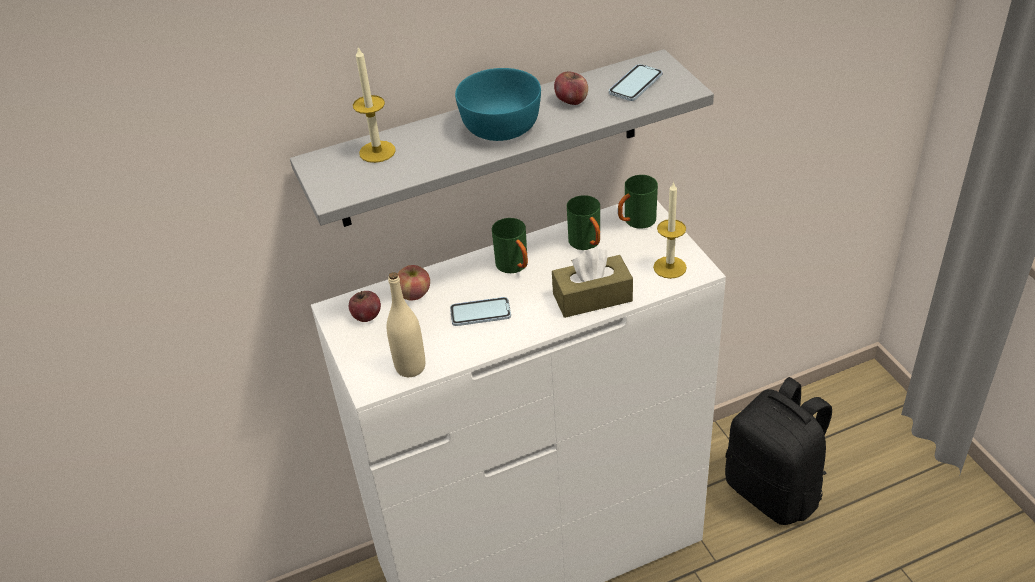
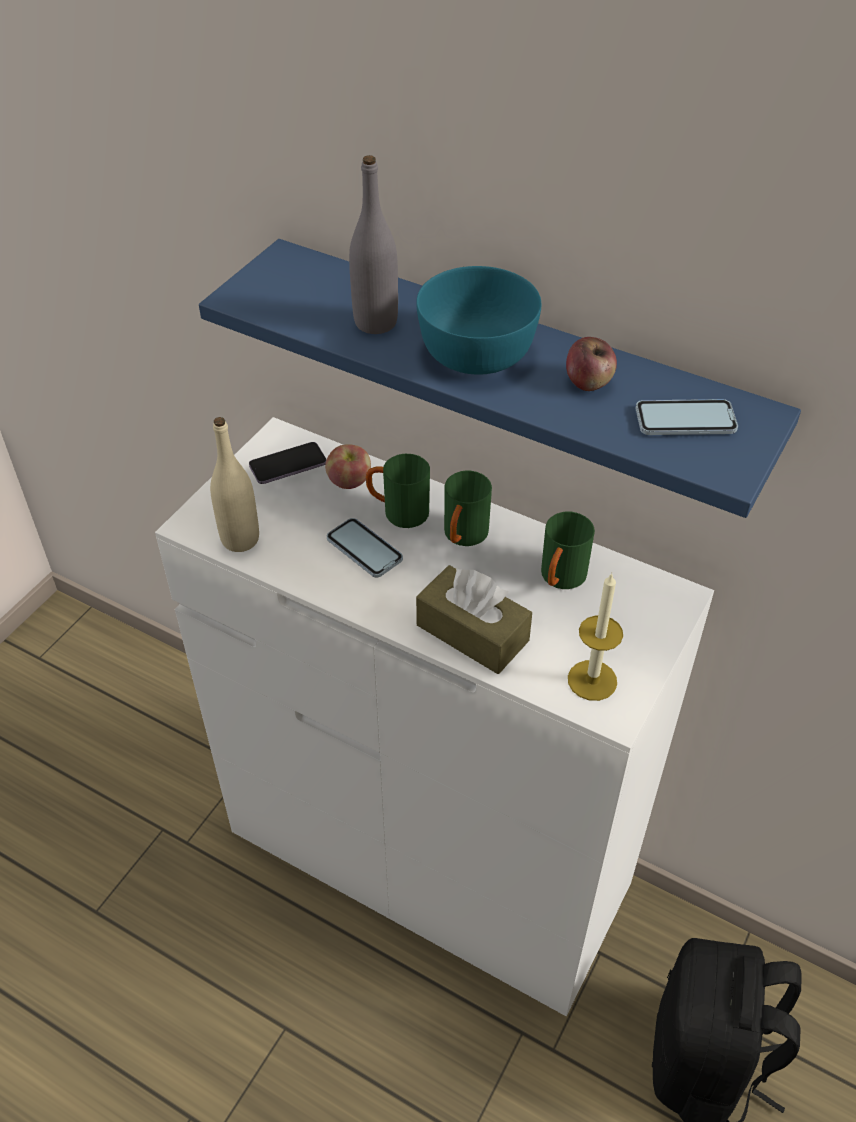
camera: 50 degrees right, 5 degrees up
grey shelf [290,49,714,227] -> blue shelf [199,239,801,518]
apple [349,291,381,322] -> phone [249,442,326,484]
candle [353,47,396,163] -> none
green mug [618,175,658,229] -> green mug moved to [366,454,430,528]
none -> grey bottle [349,155,398,334]

